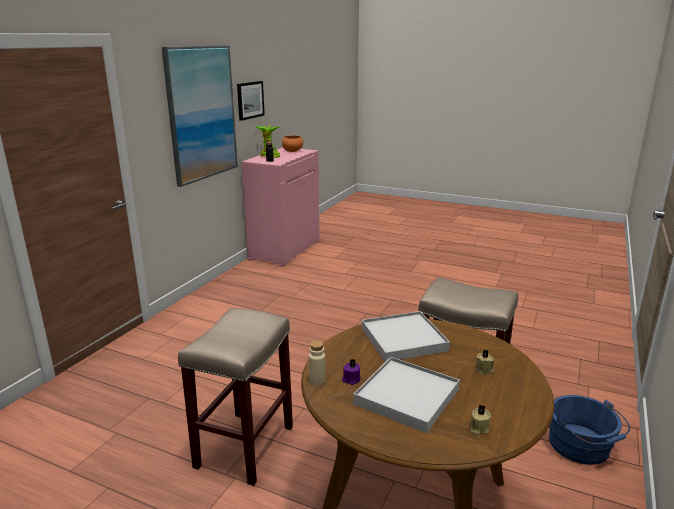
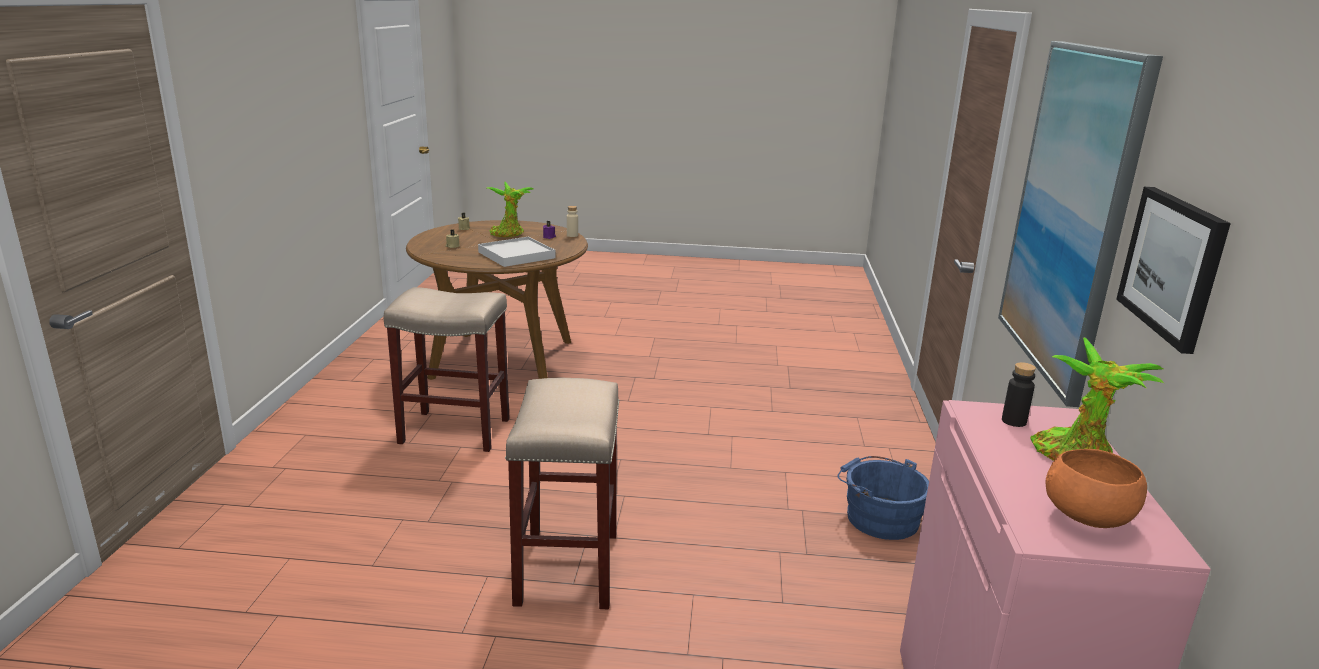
camera: 160 degrees right, 0 degrees up
beige stool [178,308,293,486] -> beige stool moved to [505,378,619,609]
white tray [353,357,460,433] -> potted plant [487,182,534,237]
blue bucket [549,395,630,465] -> blue bucket moved to [837,456,929,540]

